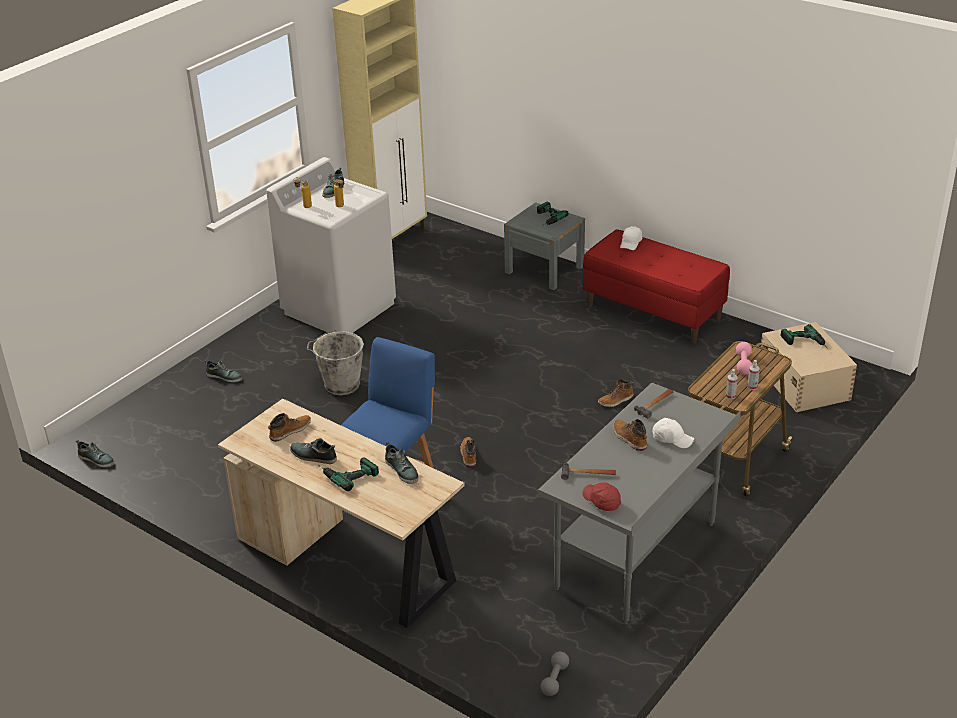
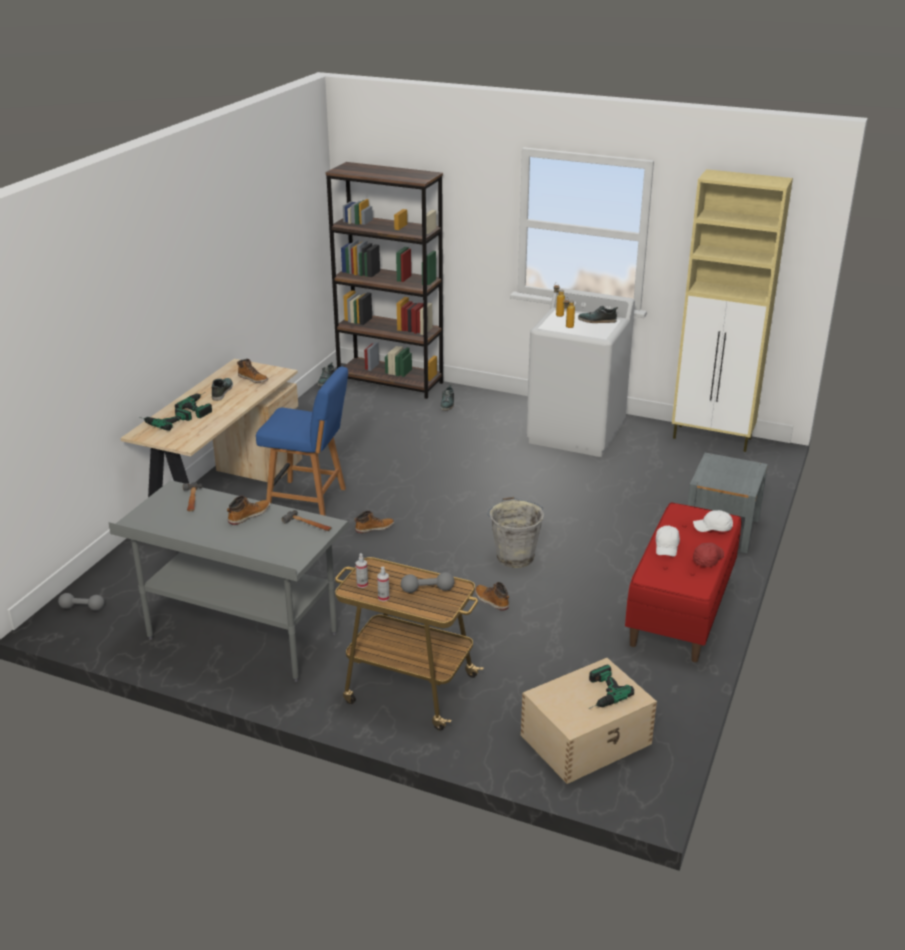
camera: 75 degrees right, 5 degrees down
grey bucket [307,330,364,395] -> grey bucket moved to [487,497,544,568]
shoe [385,441,419,484] -> none
power drill [537,202,569,225] -> power drill moved to [139,408,192,431]
red cap [583,482,621,511] -> red cap moved to [693,543,724,567]
white cap [653,418,694,448] -> white cap moved to [656,526,680,557]
pink dumbbell [736,342,753,375] -> grey dumbbell [401,572,455,593]
none -> brown bookcase [326,162,443,399]

